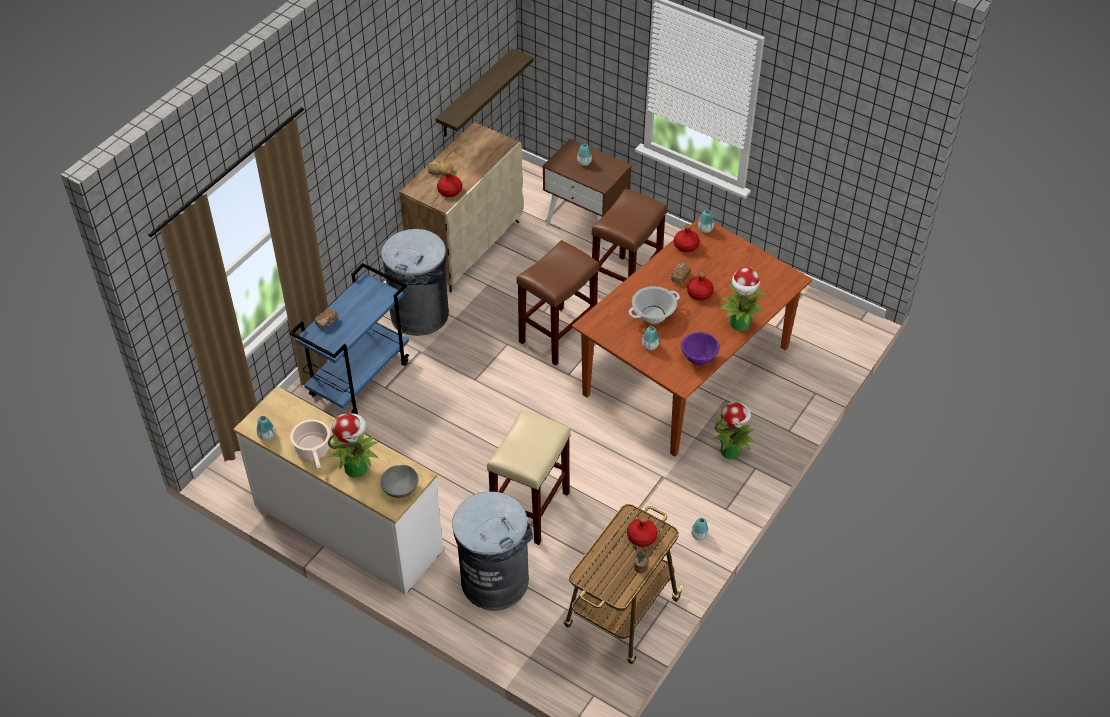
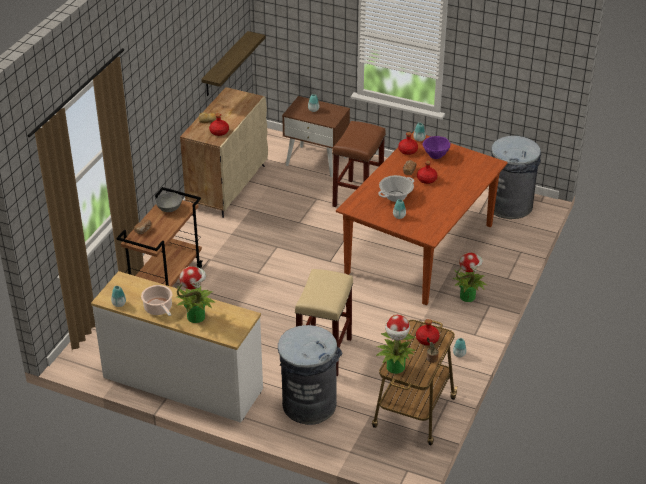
camera: 10 degrees left, 10 degrees down
blue cart [289,263,409,414] -> brown cart [117,187,202,287]
grey bowl [380,465,418,498] -> grey bowl moved to [156,192,182,212]
grey trash can [381,229,449,336] -> grey trash can moved to [491,136,541,219]
brown stool [516,240,599,366] -> none
purple bowl [681,332,720,366] -> purple bowl moved to [423,136,450,159]
potted plant [719,267,765,331] -> potted plant moved to [376,315,416,374]

